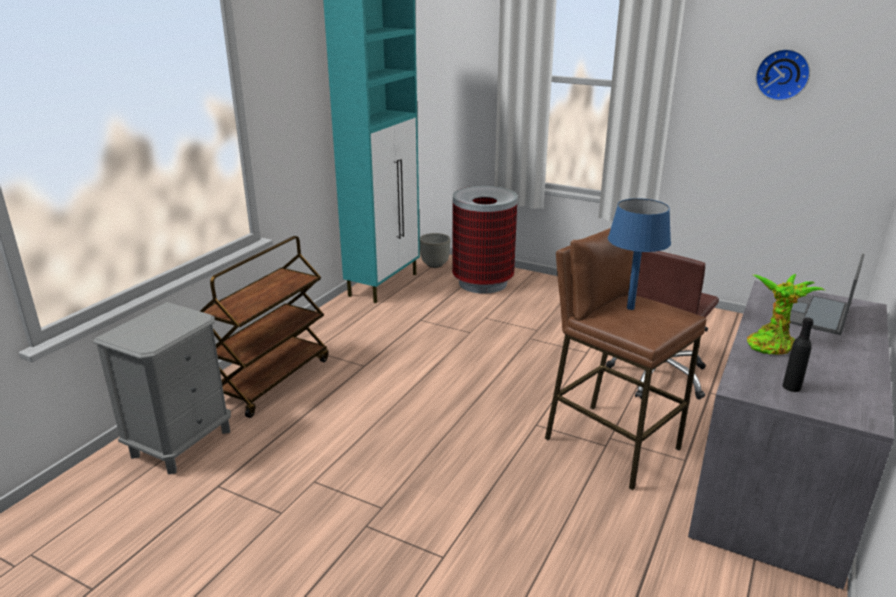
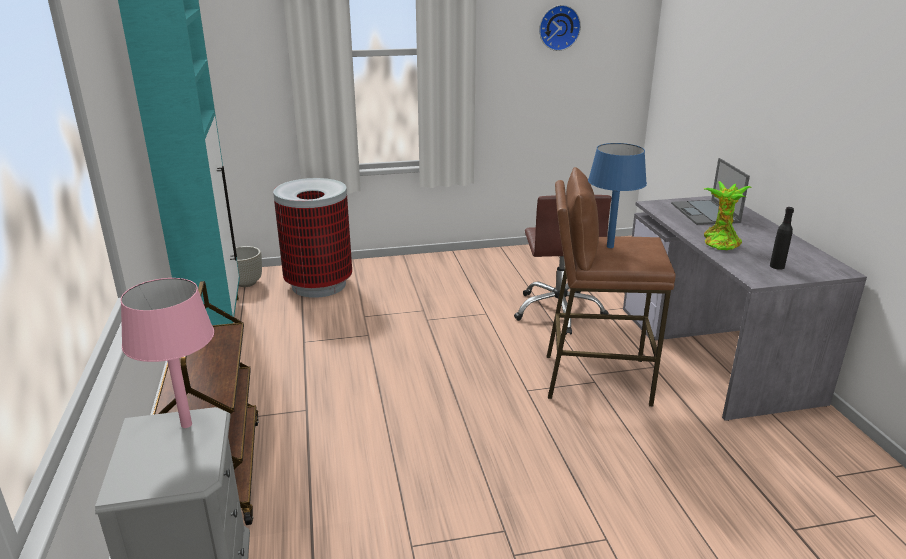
camera: 40 degrees left, 0 degrees up
none -> pink table lamp [120,278,214,428]

